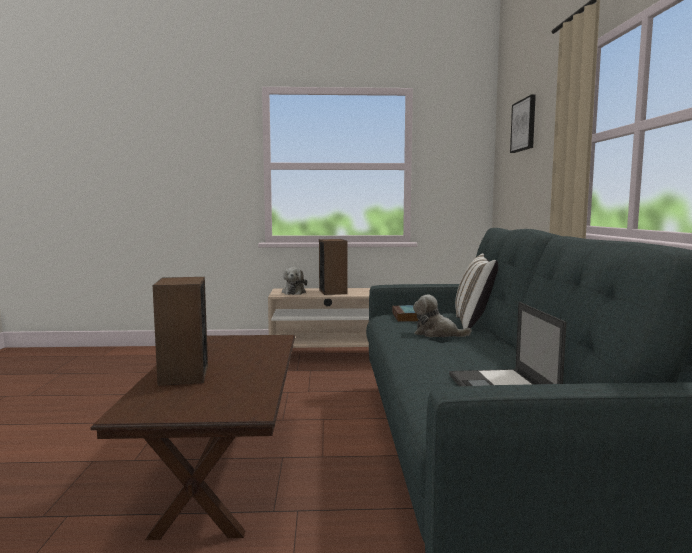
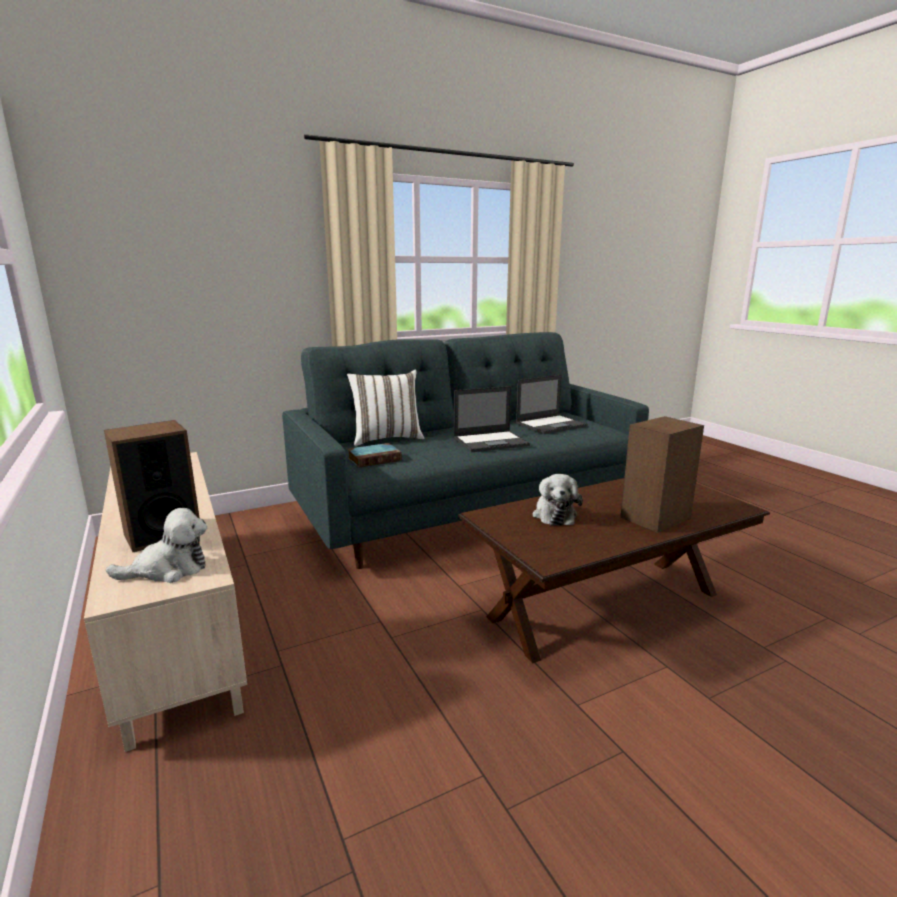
camera: 115 degrees left, 10 degrees up
plush toy [413,295,472,337] -> plush toy moved to [532,474,583,526]
picture [510,95,536,153] -> none
none -> laptop [454,386,530,452]

